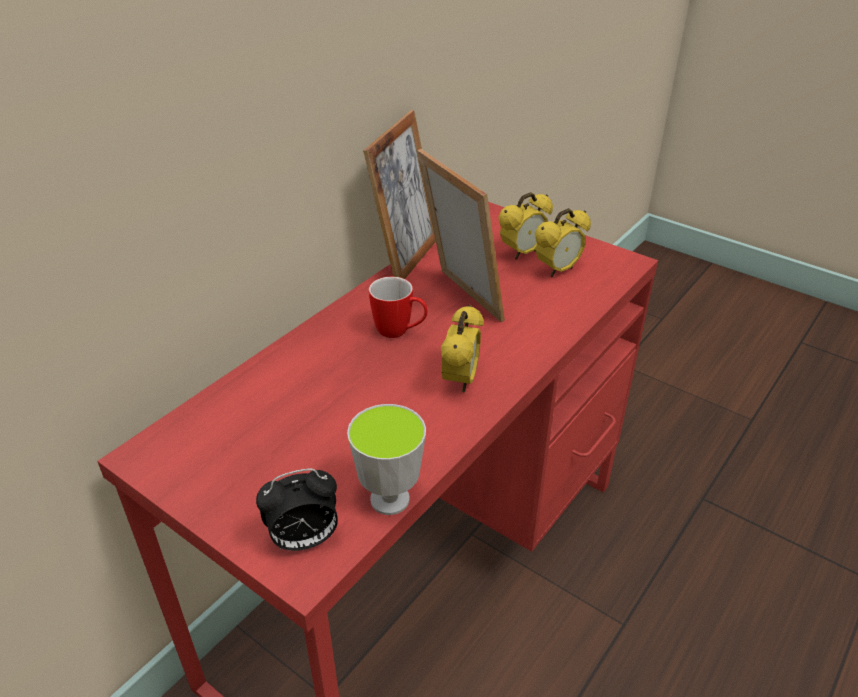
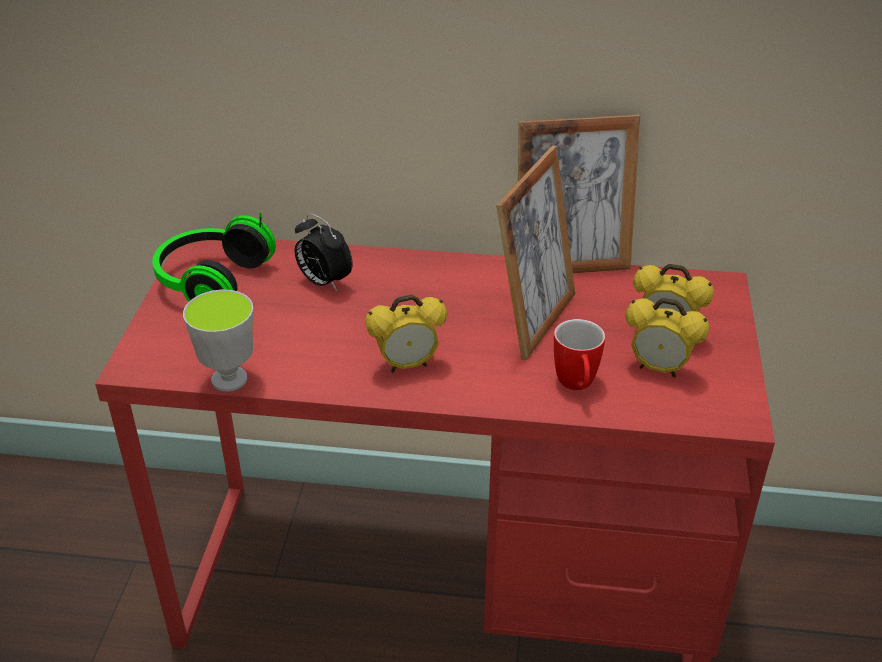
camera: 60 degrees right, 0 degrees up
alarm clock [256,468,338,551] -> alarm clock moved to [295,213,353,292]
mug [369,277,428,338] -> mug moved to [554,319,606,390]
none -> headphones [152,211,276,302]

